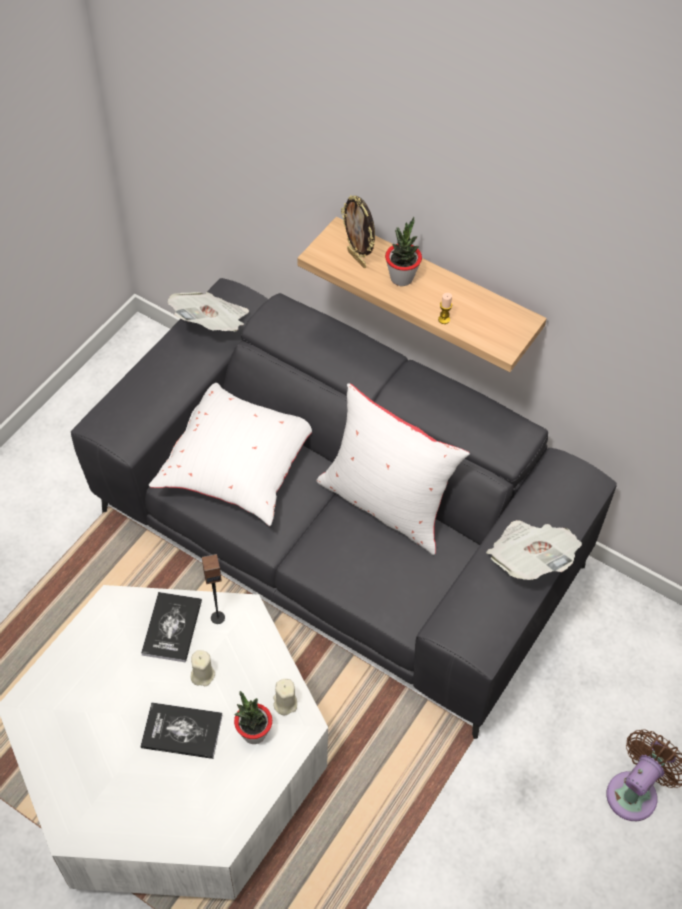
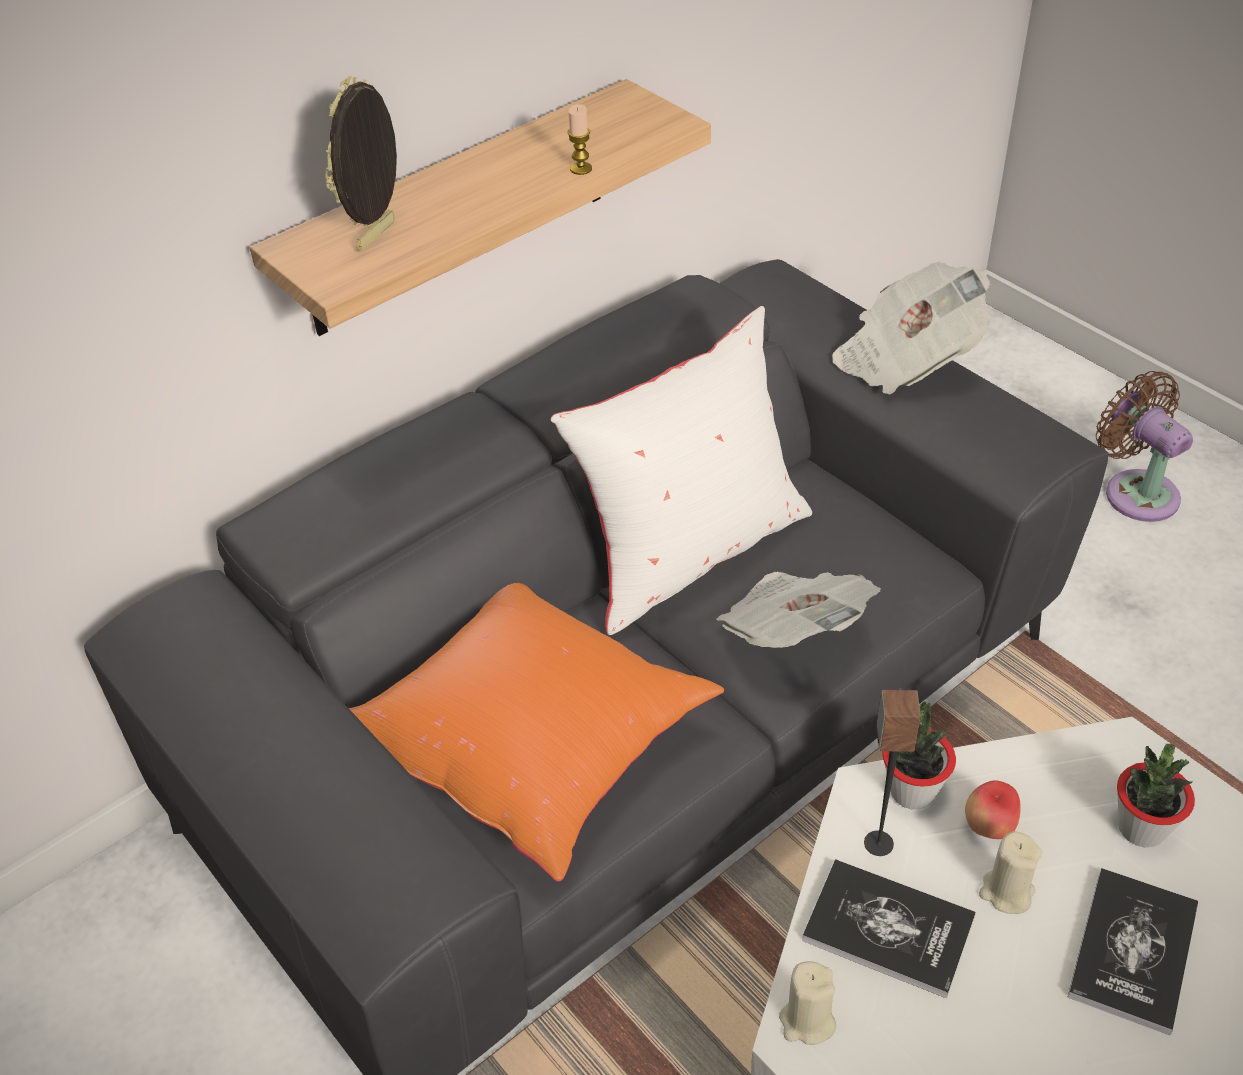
camera: 70 degrees left, 10 degrees down
white pillow [149,383,312,526] -> orange pillow [349,583,724,881]
newspaper [168,292,249,331] -> newspaper moved to [716,571,881,648]
beige candle [273,679,297,715] -> beige candle moved to [779,961,836,1045]
picture frame [341,195,375,268] -> picture frame turned 135 degrees clockwise [325,76,397,251]
potted plant [385,217,422,286] -> potted plant moved to [882,688,956,809]
none -> apple [965,780,1021,839]

